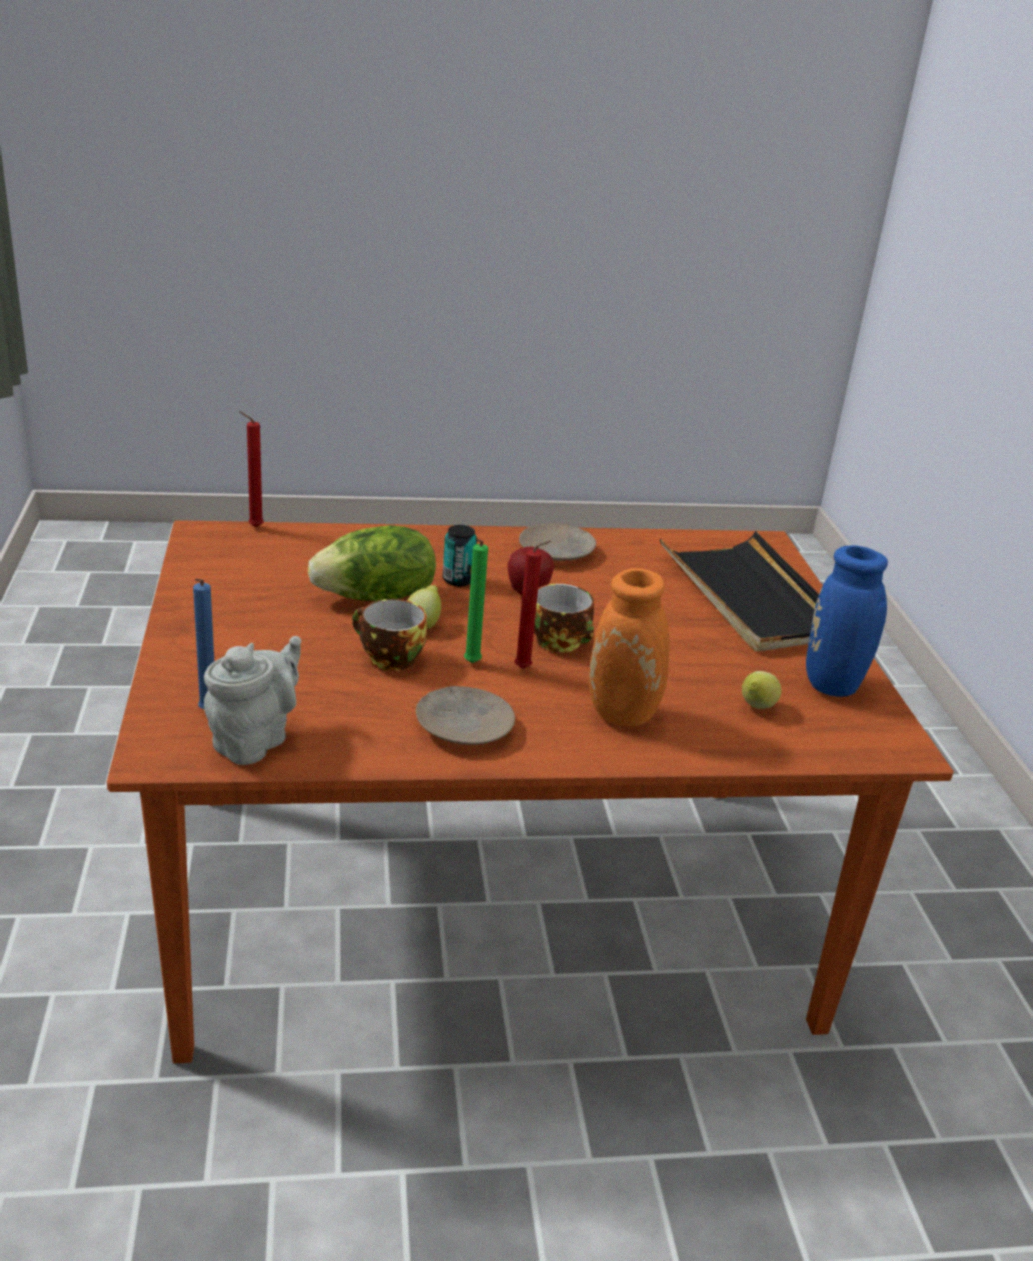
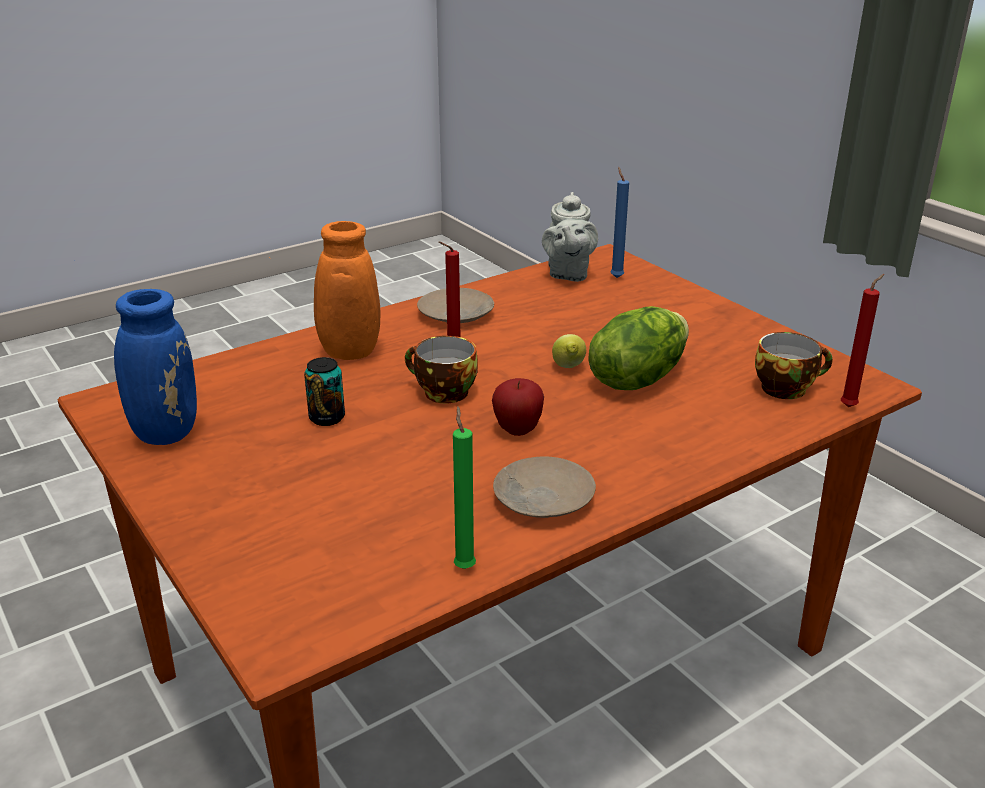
camera: 155 degrees right, 0 degrees up
cup [352,599,427,671] -> cup moved to [755,332,833,399]
can [443,525,477,586] -> can moved to [304,357,345,426]
green candle [464,539,488,663] -> green candle moved to [453,407,476,569]
black tray [660,531,819,652] -> none
lemon [742,671,782,709] -> none

